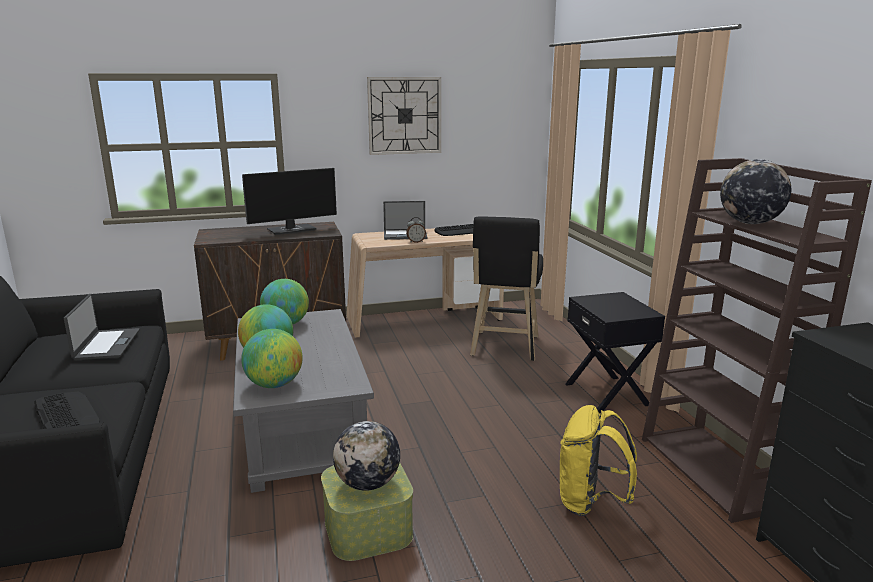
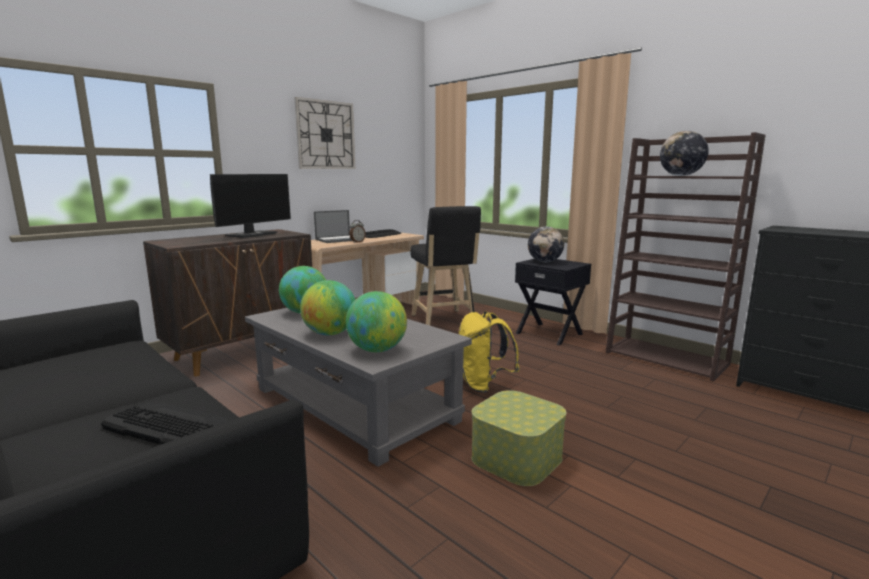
camera: 30 degrees left, 5 degrees down
laptop [64,294,140,360] -> none
globe [333,421,400,491] -> globe moved to [528,226,564,262]
yellow backpack [560,405,637,516] -> yellow backpack moved to [458,311,520,393]

